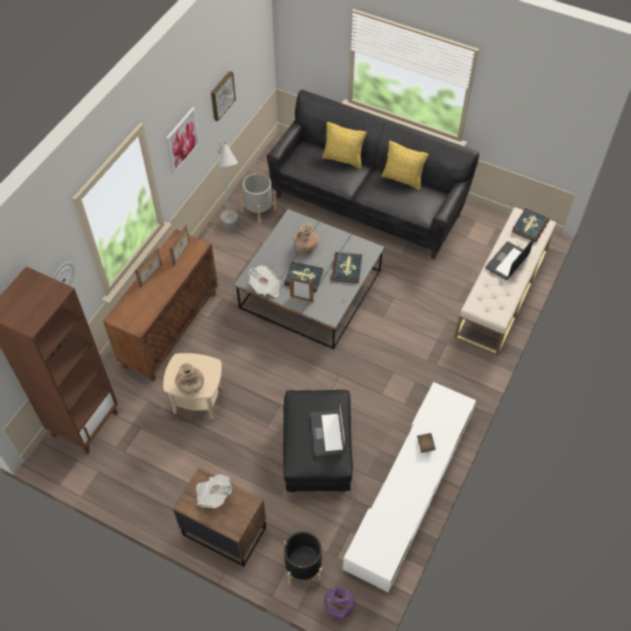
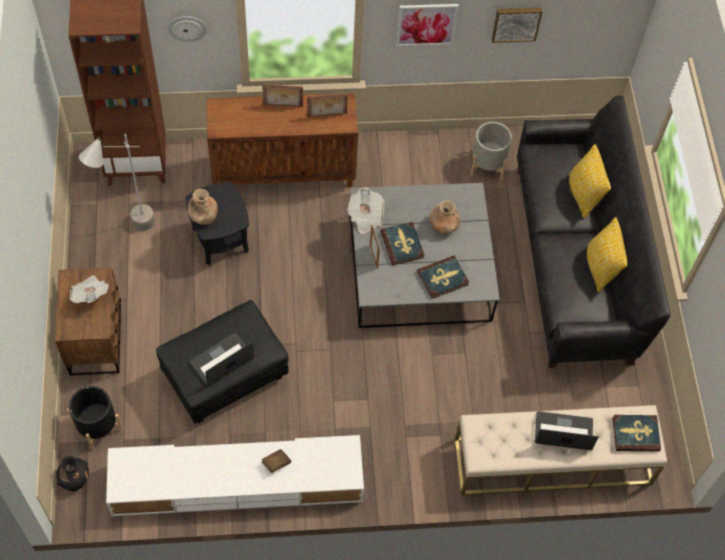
camera: 55 degrees right, 5 degrees up
beige side table [163,353,223,420] -> black side table [185,182,249,265]
grey floor lamp [218,141,239,231] -> grey floor lamp moved to [79,134,155,231]
purple vase [324,586,354,619] -> black vase [56,456,89,491]

